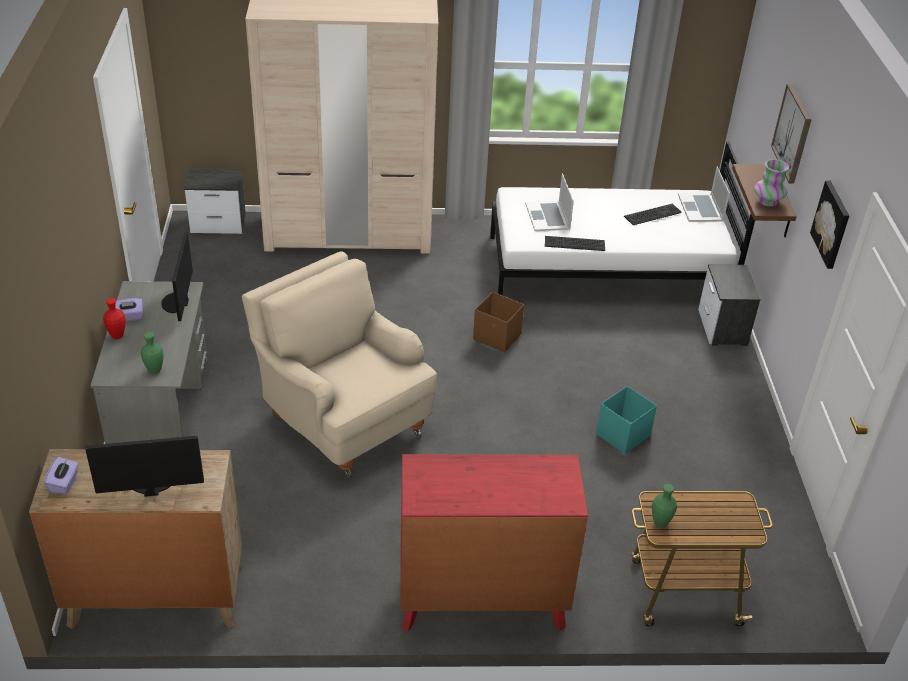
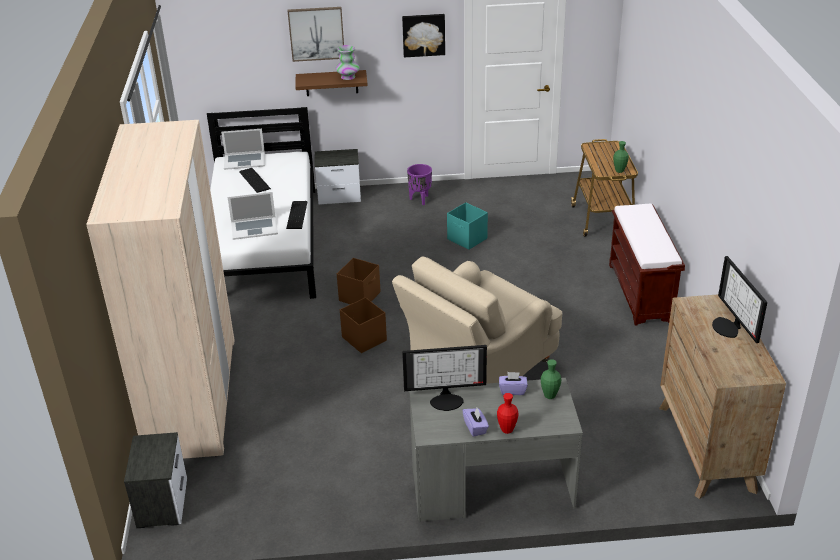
camera: 90 degrees left, 5 degrees down
purple tissue box [44,457,79,494] -> purple tissue box moved to [499,372,528,395]
red dresser [400,454,588,631] -> brown bench [609,204,685,326]
none -> brown storage box [340,297,387,353]
none -> purple planter [407,164,432,205]

